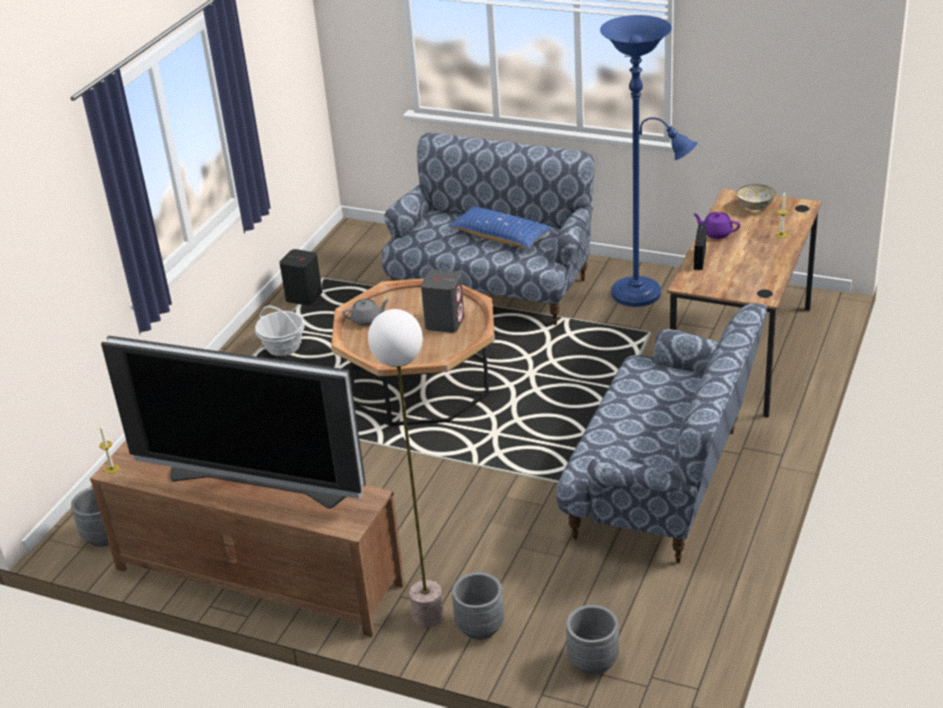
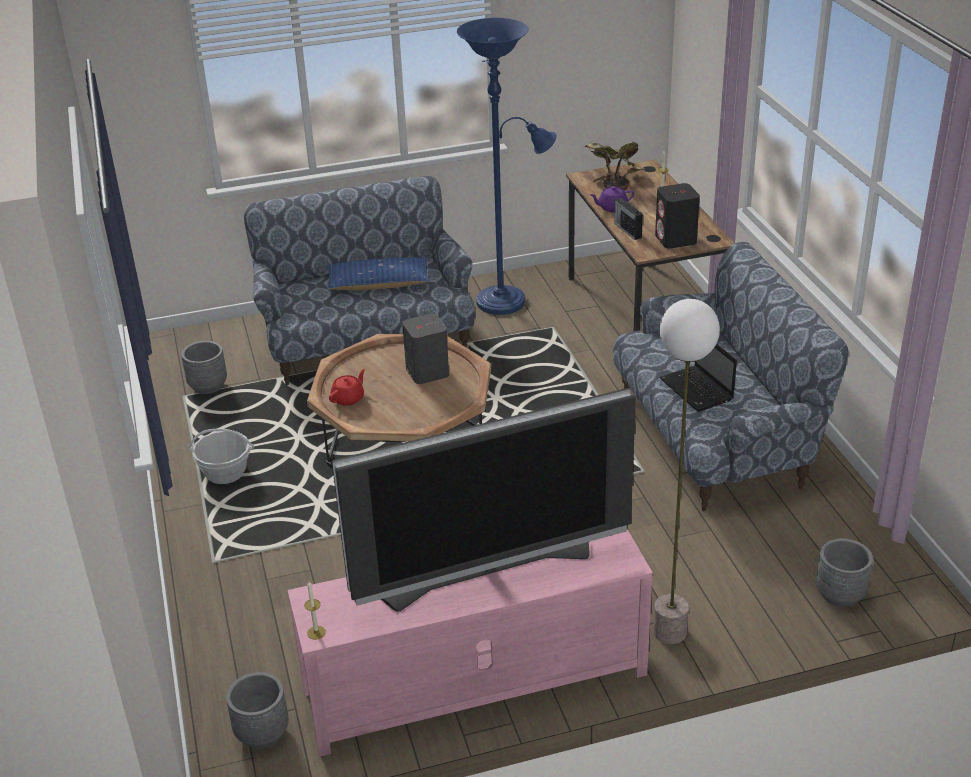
camera: 40 degrees left, 0 degrees up
brown tv stand [90,440,405,637] -> pink tv stand [287,529,653,757]
black speaker [279,249,322,305] -> black speaker moved to [655,183,700,249]
grey teapot [343,299,389,326] -> red teapot [329,369,365,406]
grey planter [452,572,504,640] -> grey planter moved to [181,341,227,394]
bowl [737,184,776,210] -> potted plant [584,142,645,190]
none -> laptop [659,344,737,412]

